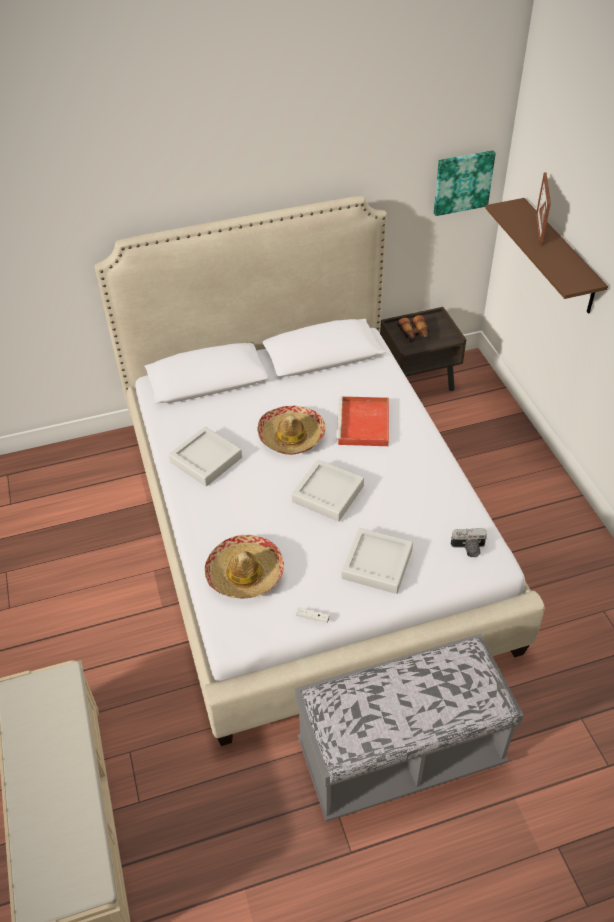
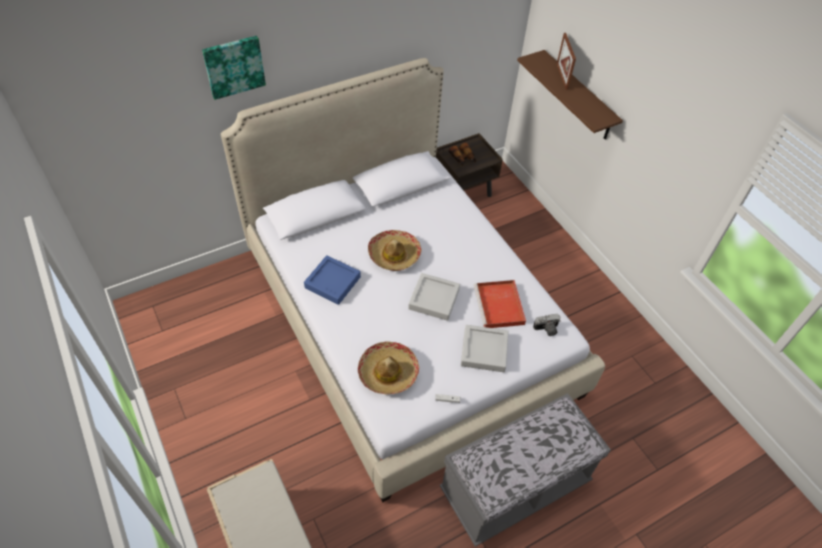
camera: 15 degrees left, 5 degrees up
grey tray [169,427,242,486] -> blue tray [304,255,361,305]
red tray [336,396,389,446] -> red tray moved to [474,280,526,328]
picture [434,151,496,216] -> picture moved to [202,36,266,100]

